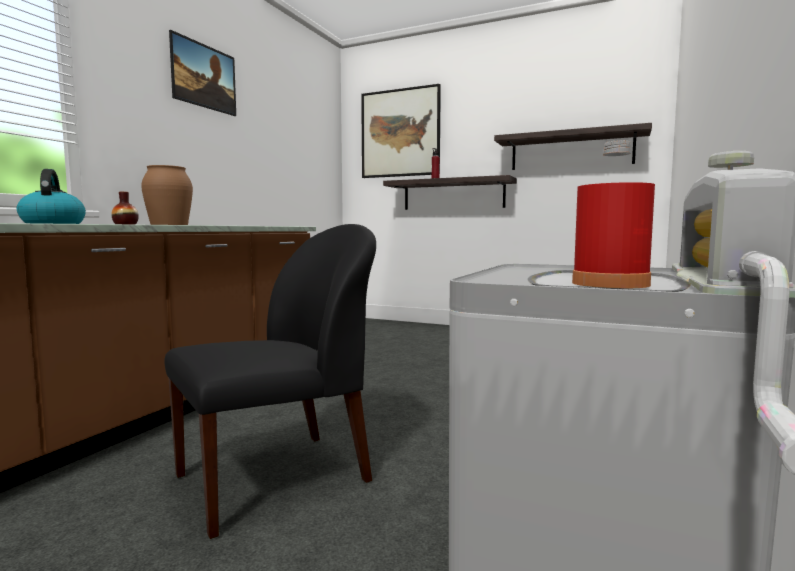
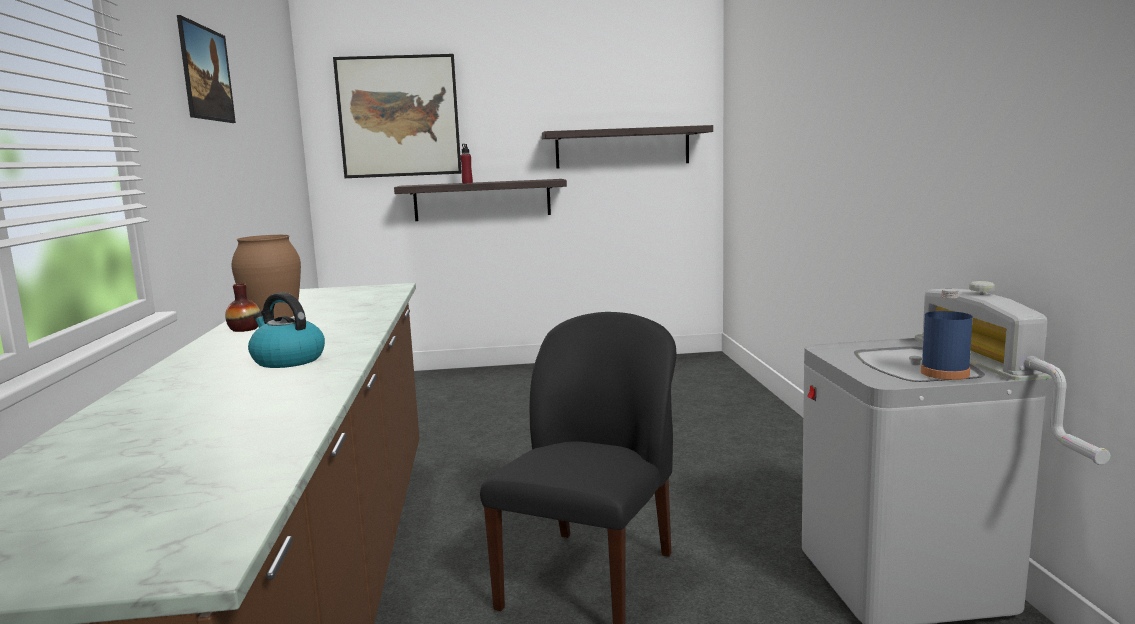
camera: 30 degrees left, 5 degrees up
red bottle [572,140,655,288] -> blue bottle [921,289,973,380]

